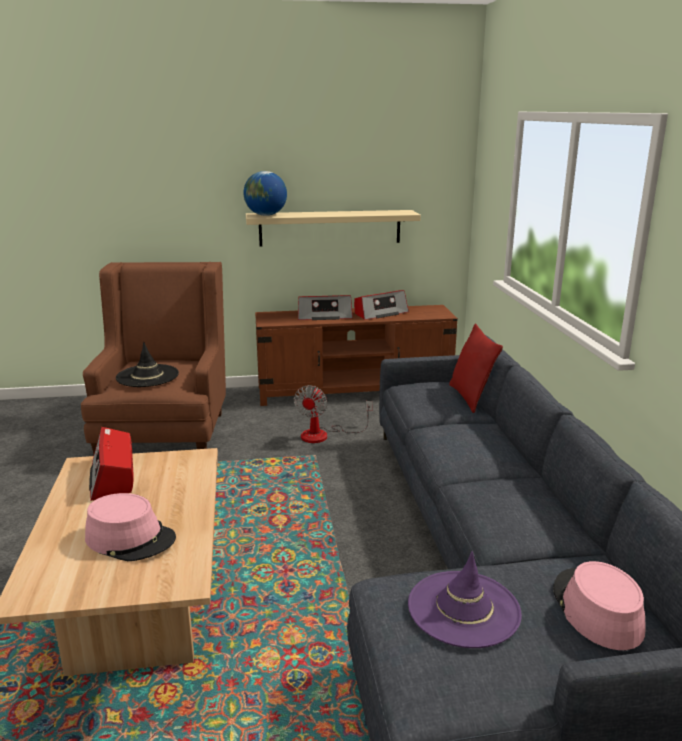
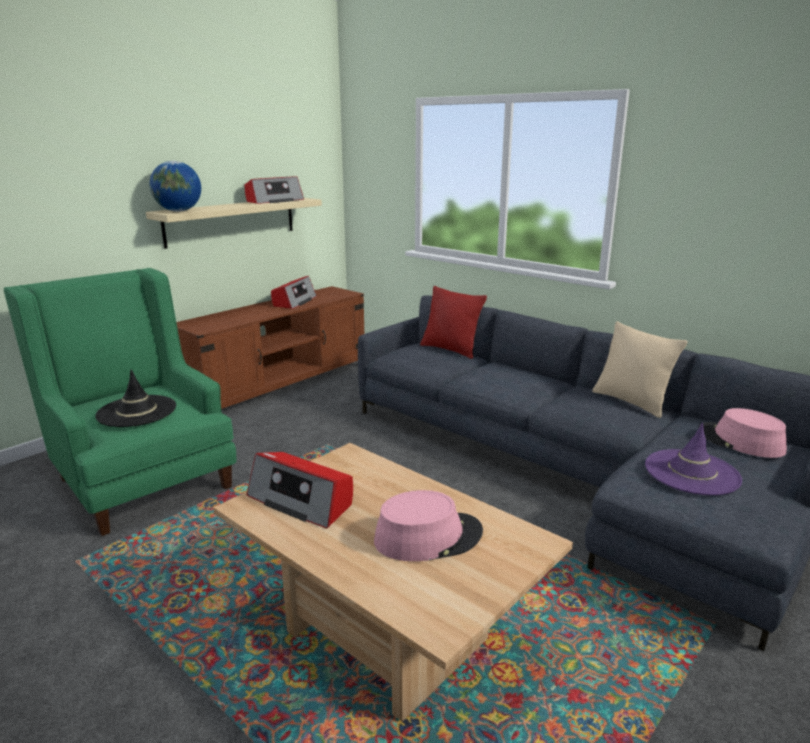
camera: 40 degrees left, 0 degrees up
brown armchair [81,262,226,454] -> green armchair [4,268,236,536]
fan [294,385,373,443] -> none
radio [298,295,353,320] -> radio moved to [244,176,304,204]
none -> beige pillow [592,321,688,418]

